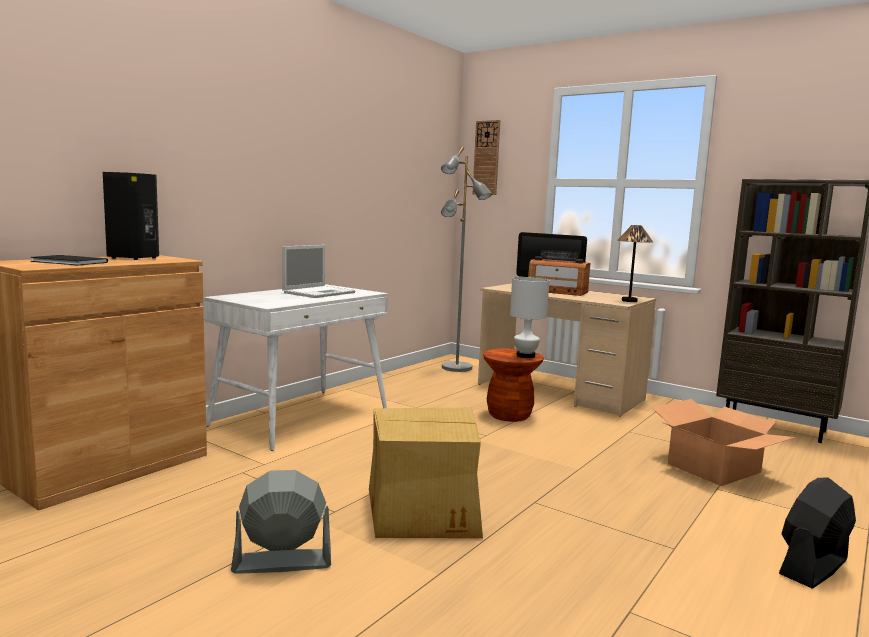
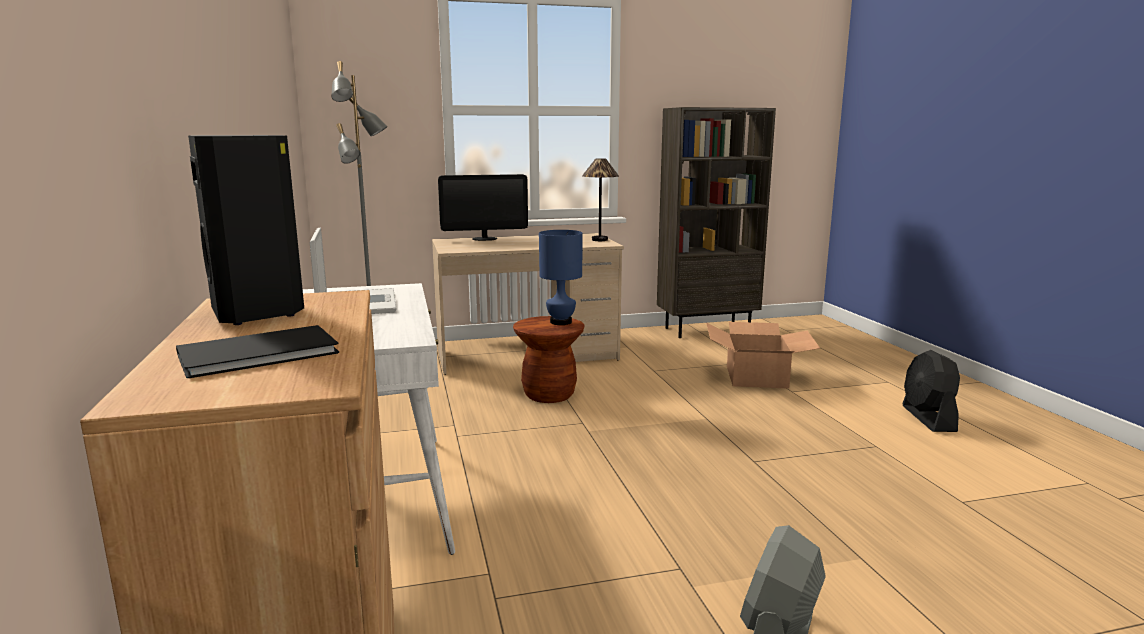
camera: 50 degrees left, 5 degrees up
cardboard box [369,408,483,539] -> none
wall clock [473,120,500,195] -> none
white table lamp [510,277,550,358] -> blue table lamp [539,230,583,325]
radio [528,250,590,296] -> none

